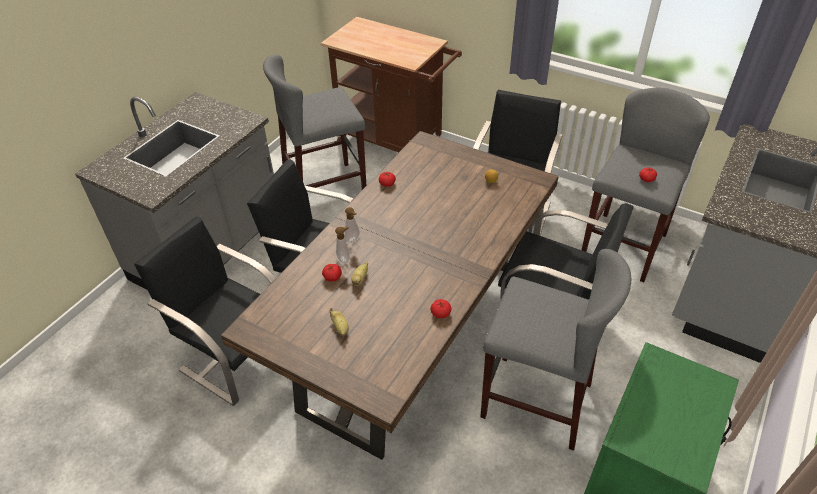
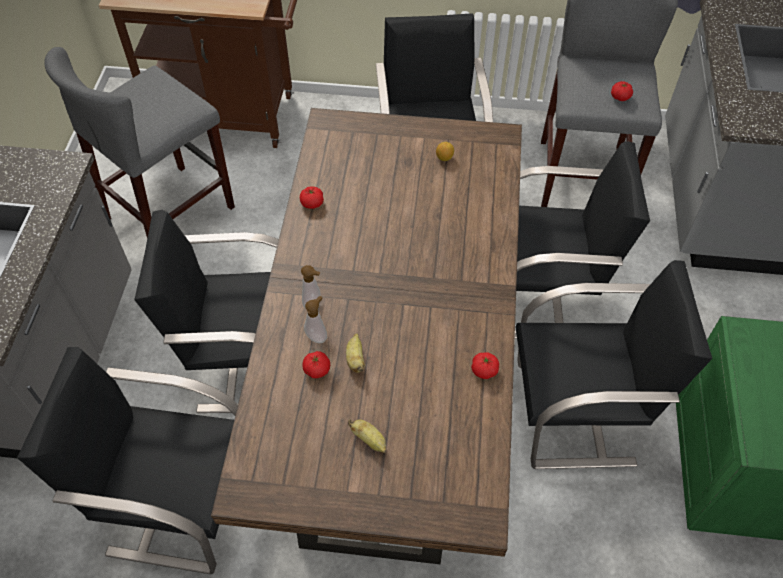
camera: 25 degrees left, 10 degrees up
grey stool [480,249,631,451] -> black chair [516,260,712,469]

